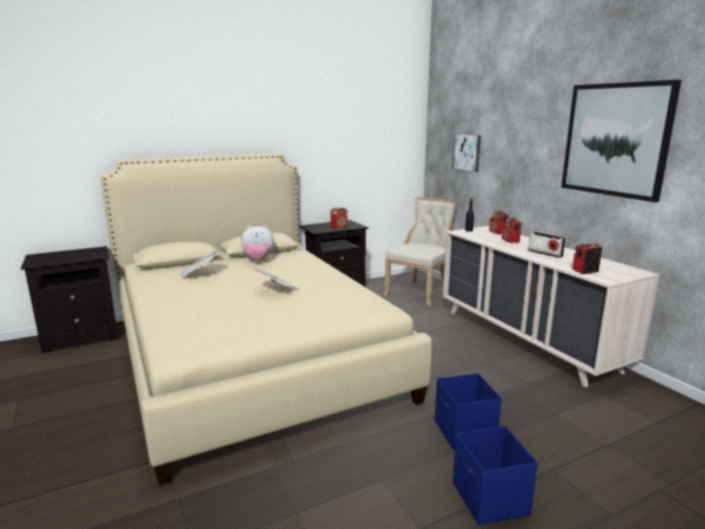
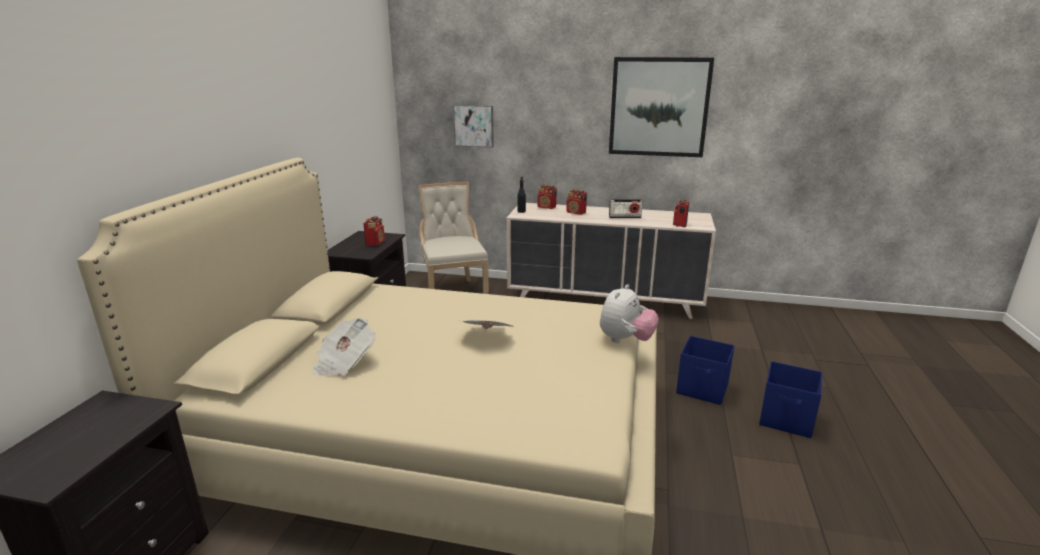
camera: 50 degrees left, 5 degrees up
plush toy [241,225,275,260] -> plush toy moved to [600,284,659,343]

